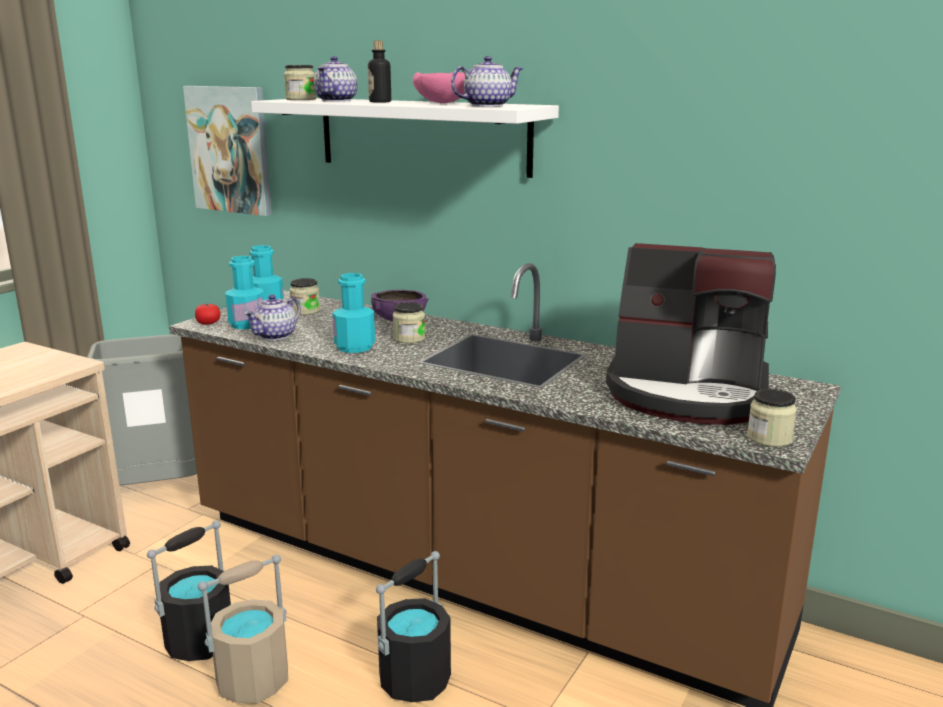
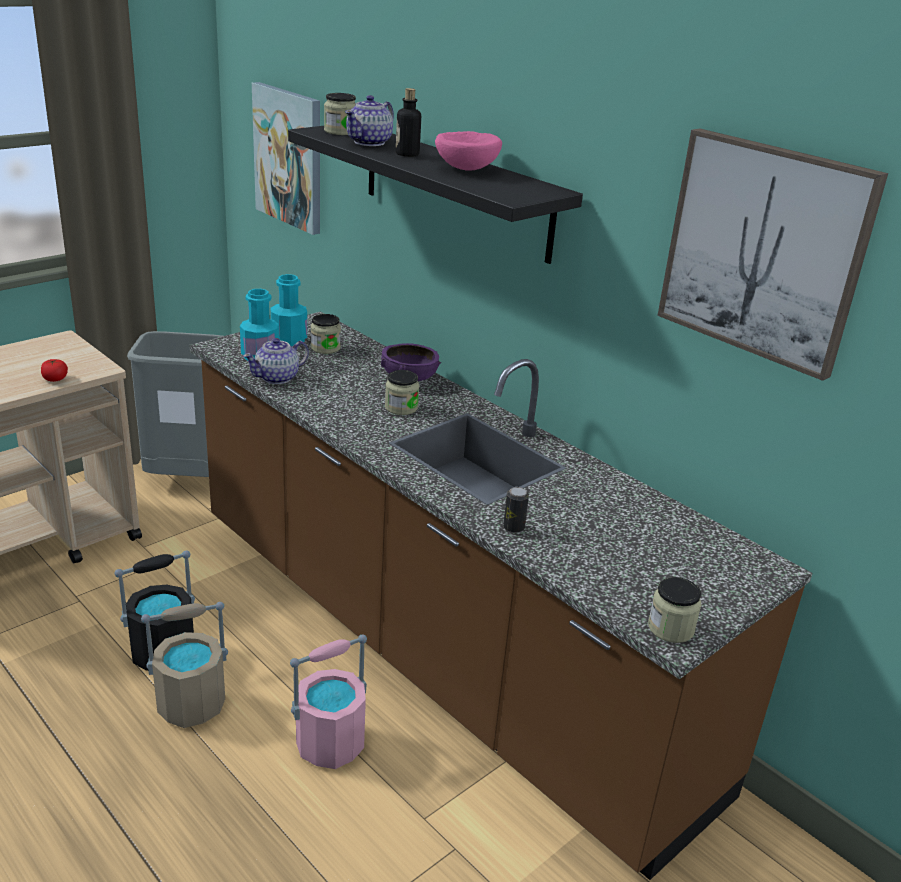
camera: 15 degrees right, 10 degrees up
tomato [195,304,220,324] -> tomato moved to [41,359,68,382]
white shelf [251,98,559,178] -> black shelf [288,126,583,264]
turquoise bottle [332,273,375,353] -> none
black bucket [376,551,451,702] -> pink bucket [290,634,367,769]
teapot [451,56,523,107] -> none
coffee machine [606,243,776,425] -> none
none -> can [503,487,529,533]
none -> picture [657,128,888,381]

